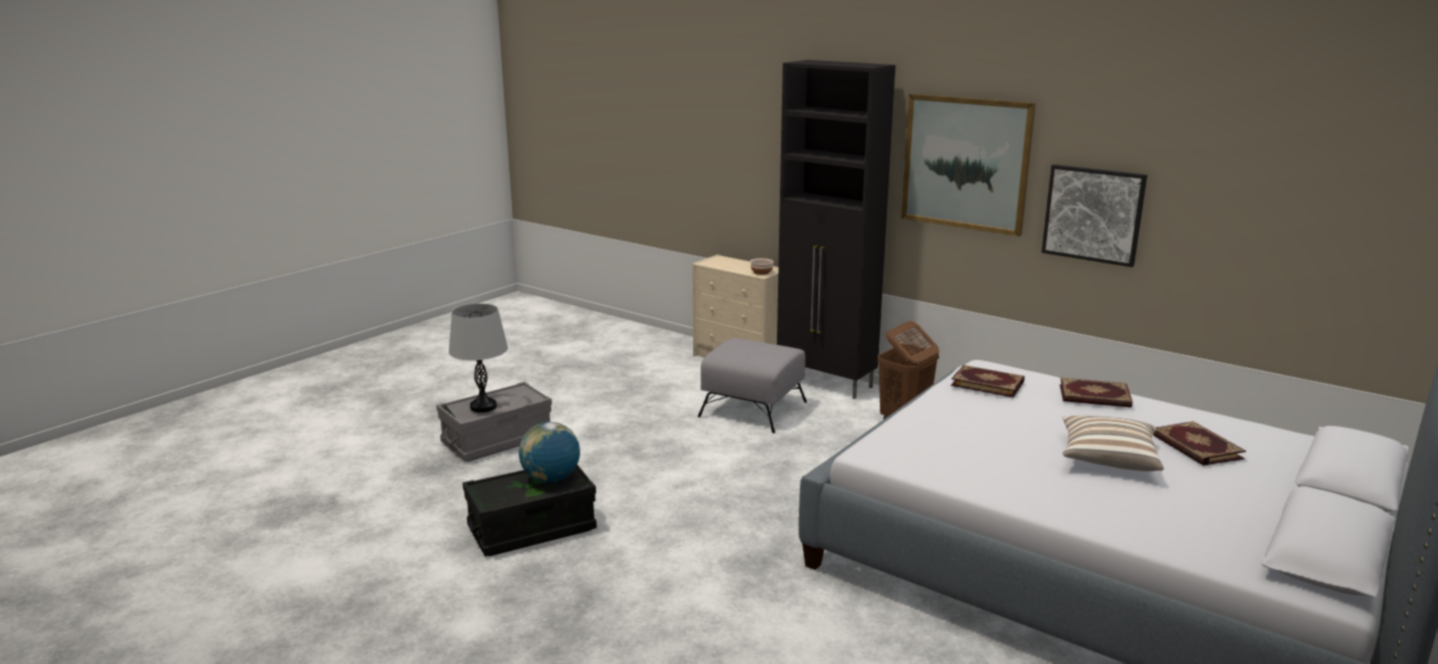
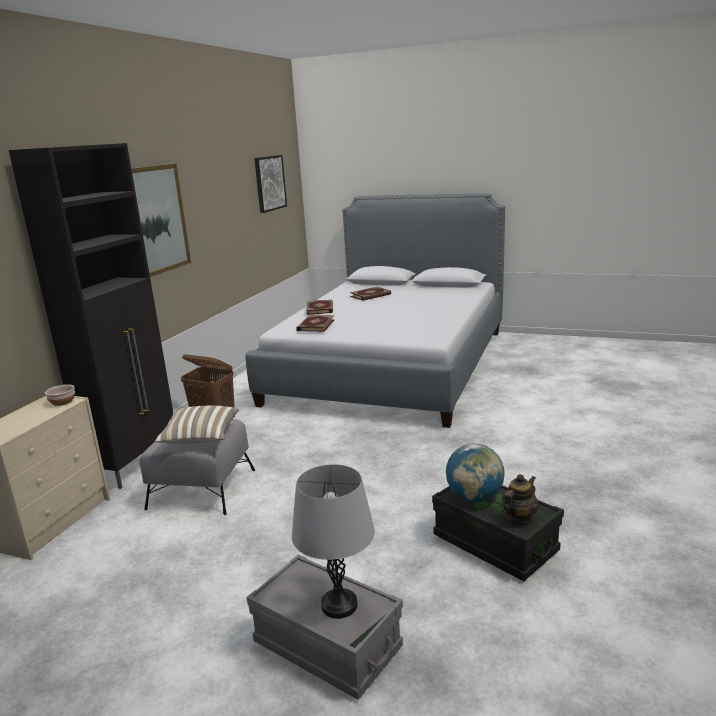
camera: 105 degrees left, 0 degrees up
picture [1042,164,1147,267] -> picture moved to [254,155,287,213]
pillow [1063,416,1164,471] -> pillow moved to [154,405,239,444]
none -> teapot [502,474,538,525]

